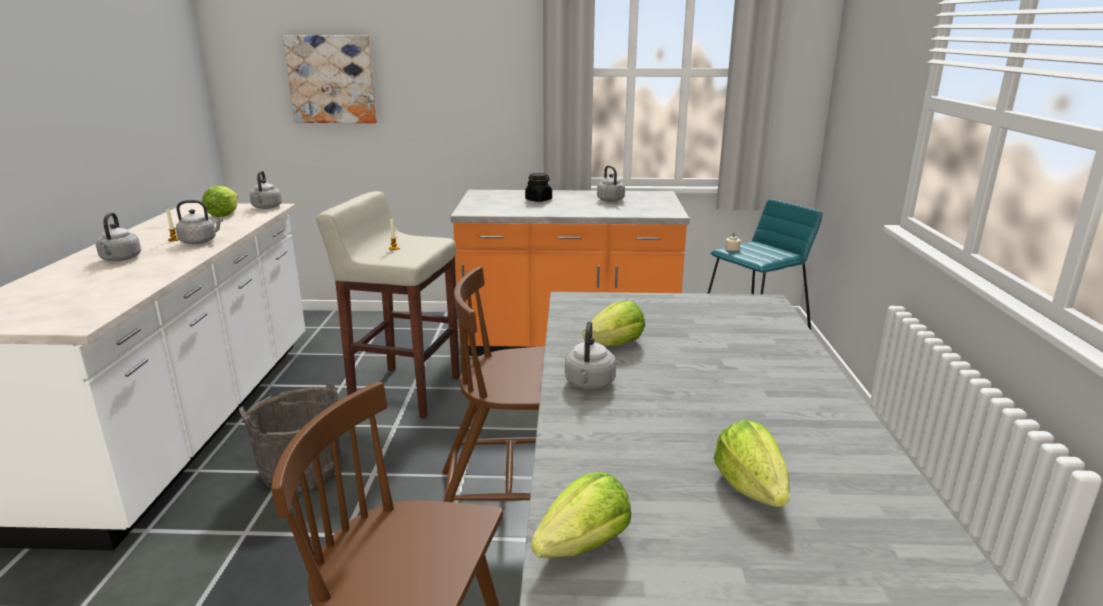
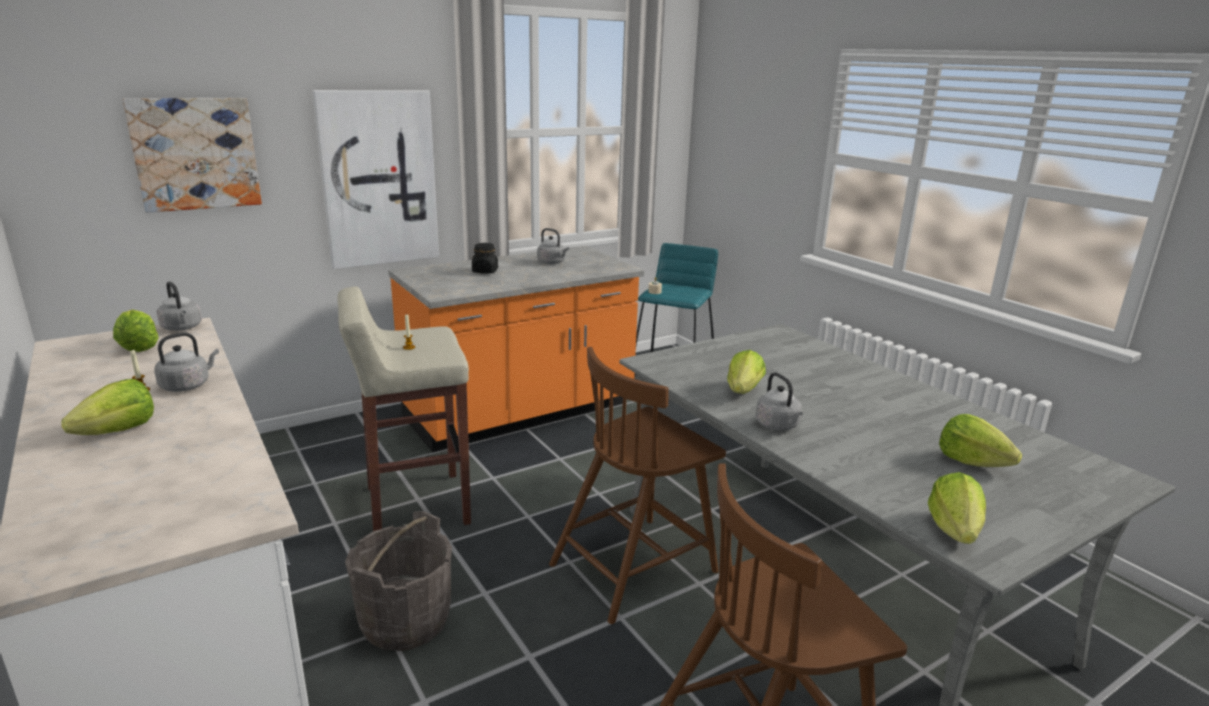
camera: 35 degrees left, 0 degrees up
grey kettle [96,212,141,261] -> lettuce [61,379,154,435]
none -> picture [312,90,439,269]

